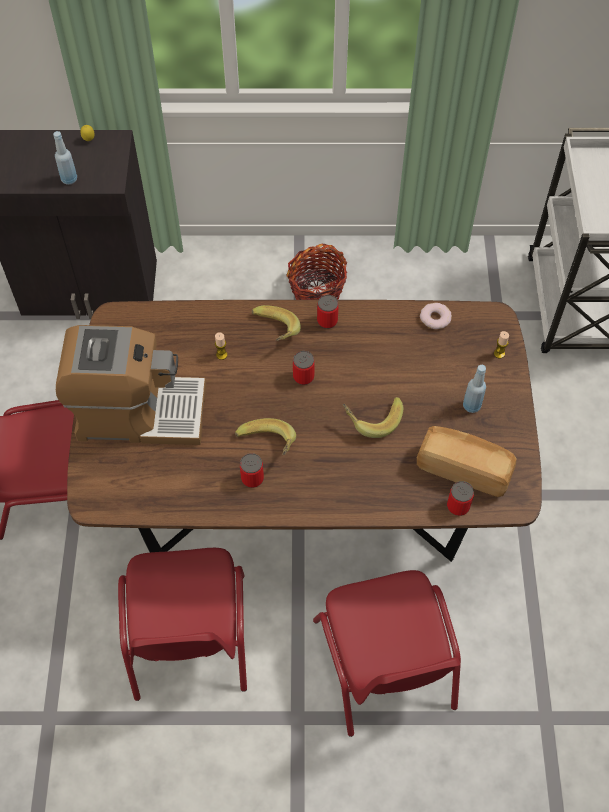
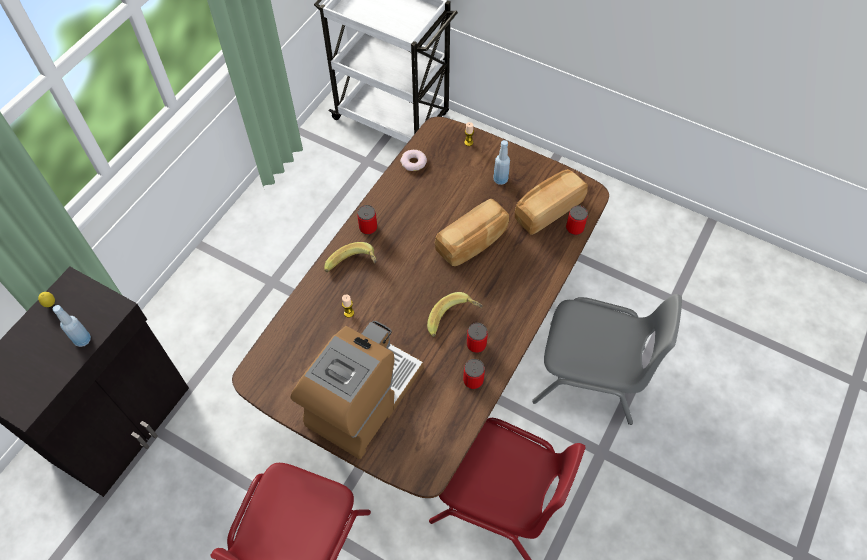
camera: 60 degrees left, 0 degrees up
basket [286,244,347,300] -> none
can [293,351,315,385] -> can moved to [463,359,485,389]
red chair [313,570,461,737] -> grey chair [532,294,682,425]
banana [342,397,403,438] -> bread [435,199,509,266]

